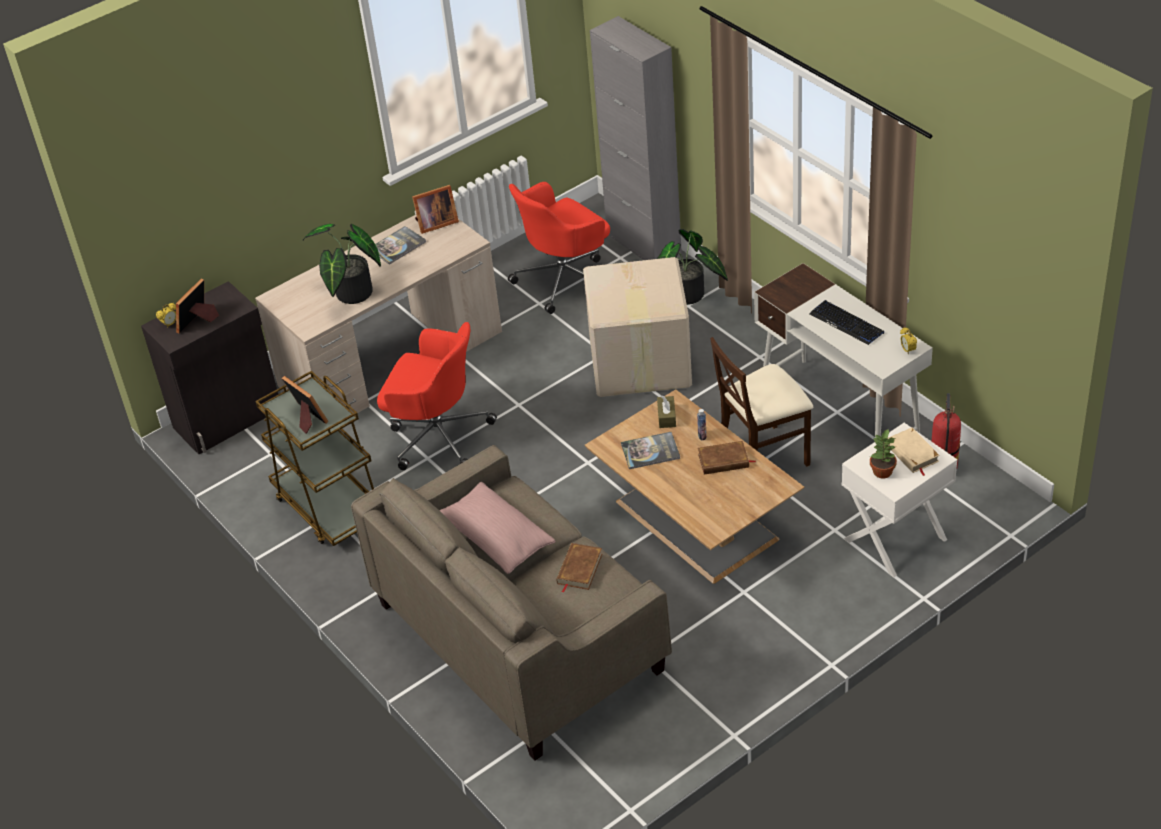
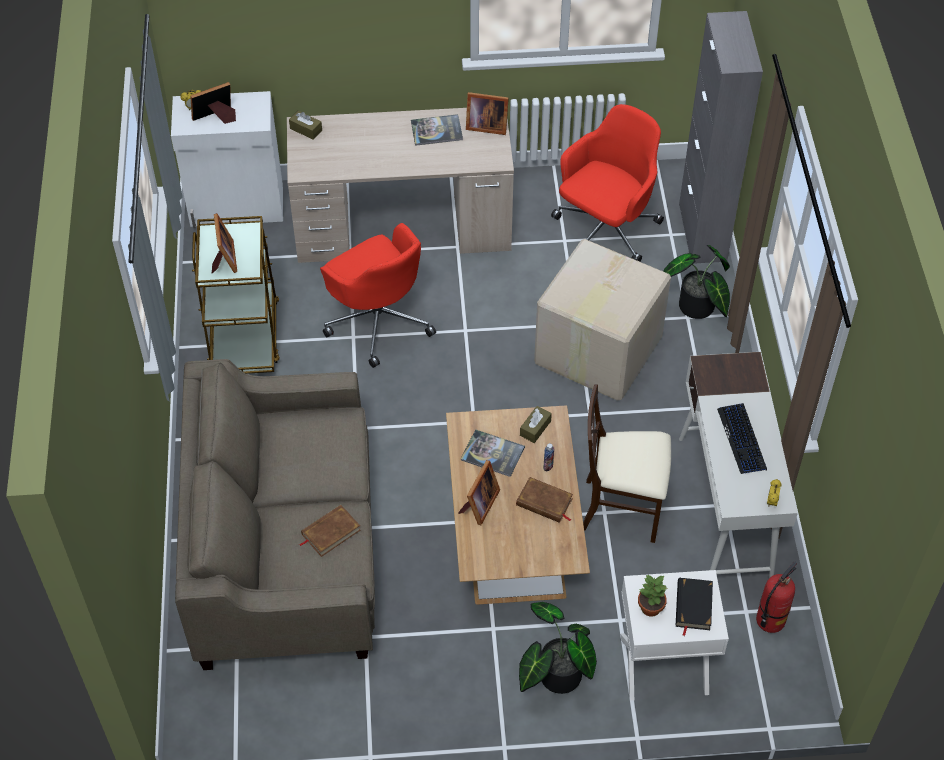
camera: 30 degrees right, 10 degrees up
black cabinet [141,281,278,454] -> white cabinet [171,91,283,228]
potted plant [303,224,381,304] -> potted plant moved to [519,602,597,694]
pink pillow [439,482,556,574] -> none
red office chair [508,182,610,314] -> red office chair turned 135 degrees clockwise [551,104,664,262]
beige book [888,428,940,476] -> black book [676,578,713,636]
none -> brown tissue box [289,111,322,140]
none -> picture frame [458,460,500,525]

